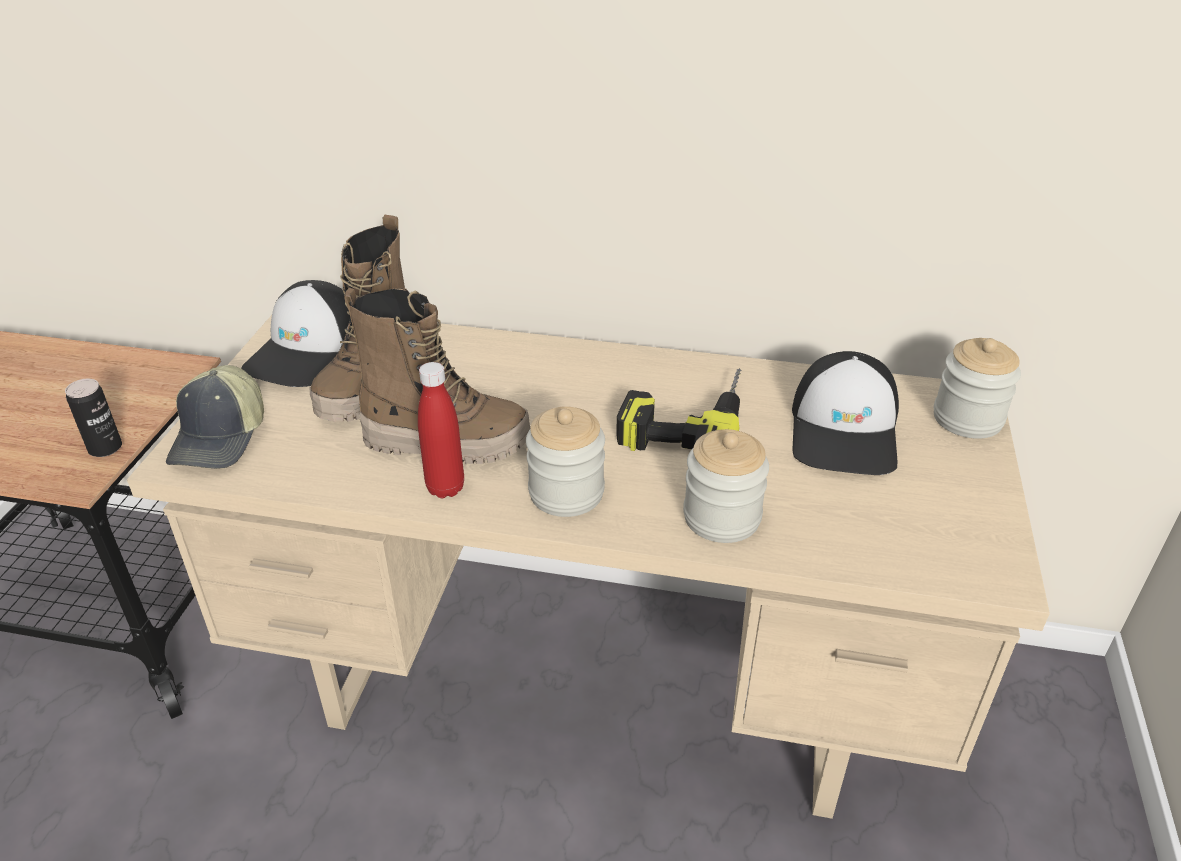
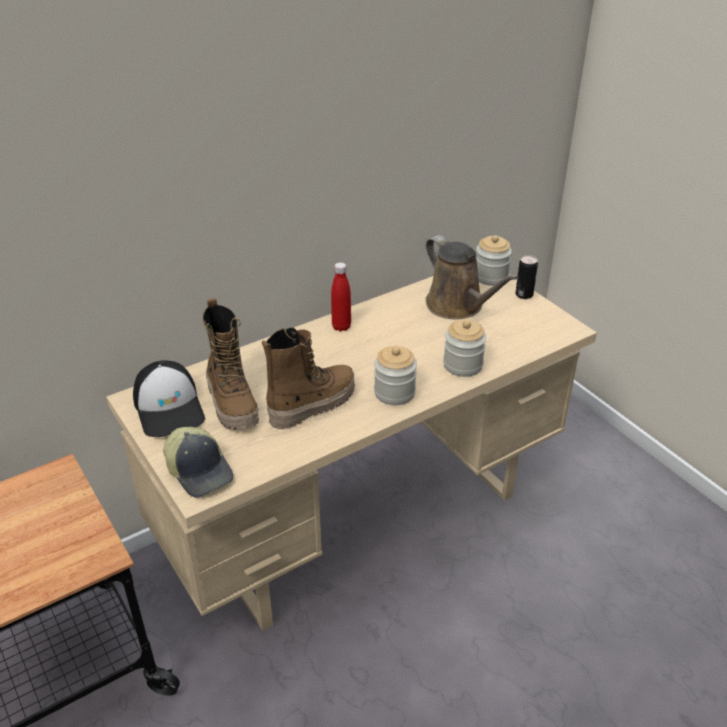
camera: 45 degrees left, 0 degrees up
can [65,379,122,457] -> can moved to [515,255,538,299]
red bottle [418,362,464,498] -> red bottle moved to [331,262,351,332]
power drill [616,368,742,451] -> none
cap [792,351,899,475] -> brown watering can [426,235,519,320]

